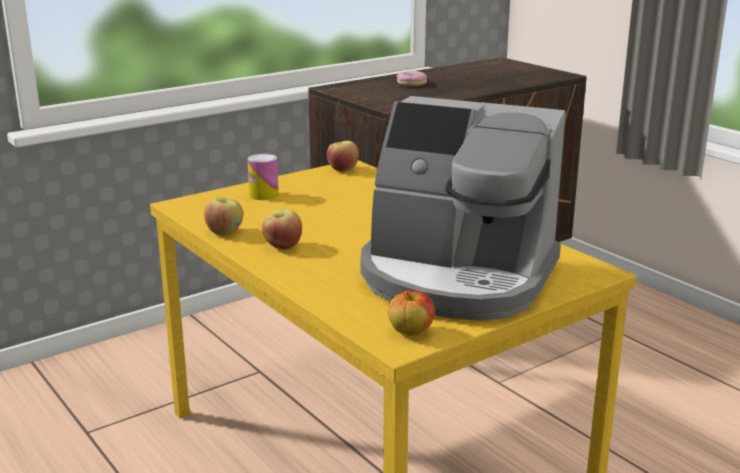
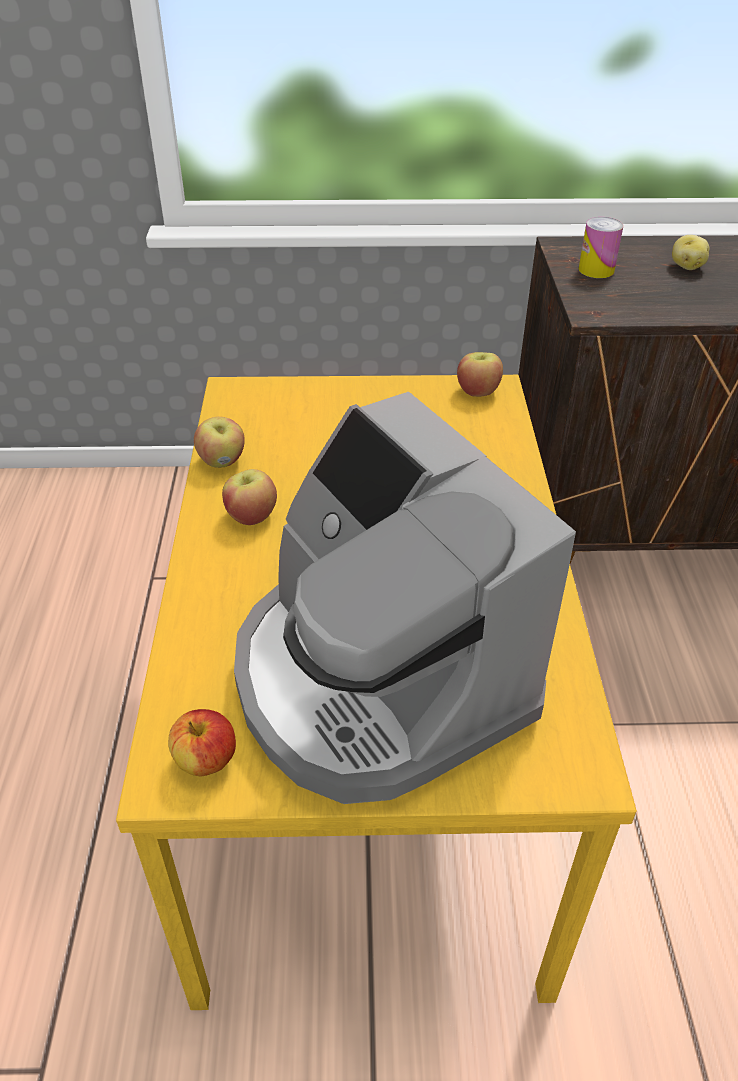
camera: 35 degrees right, 20 degrees up
can [247,154,279,200] -> can moved to [579,217,624,278]
donut [396,71,427,86] -> potato [672,235,709,270]

